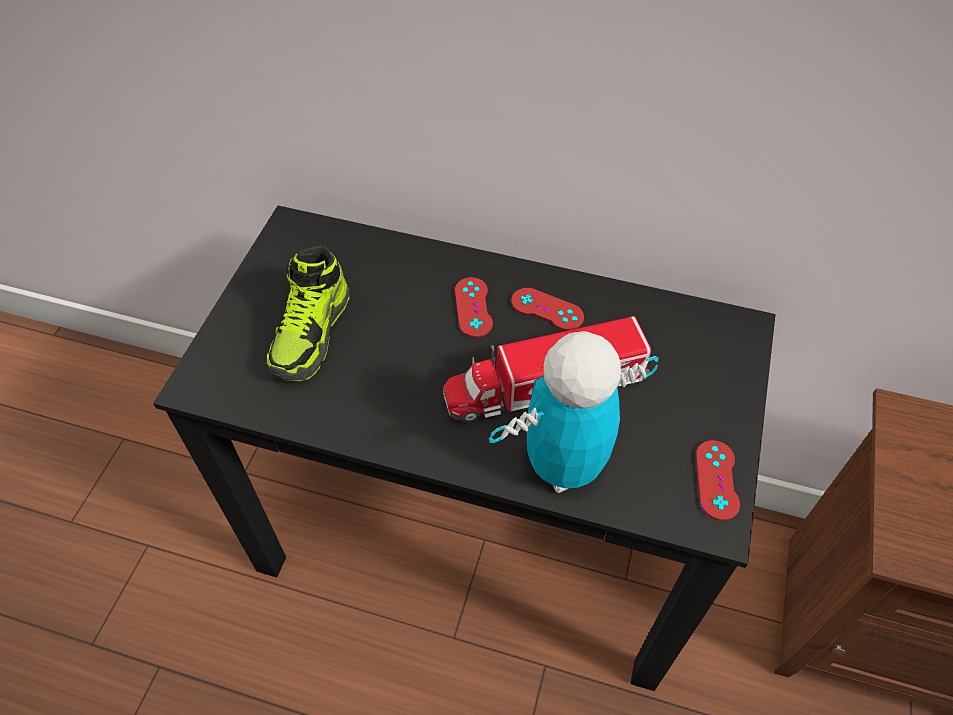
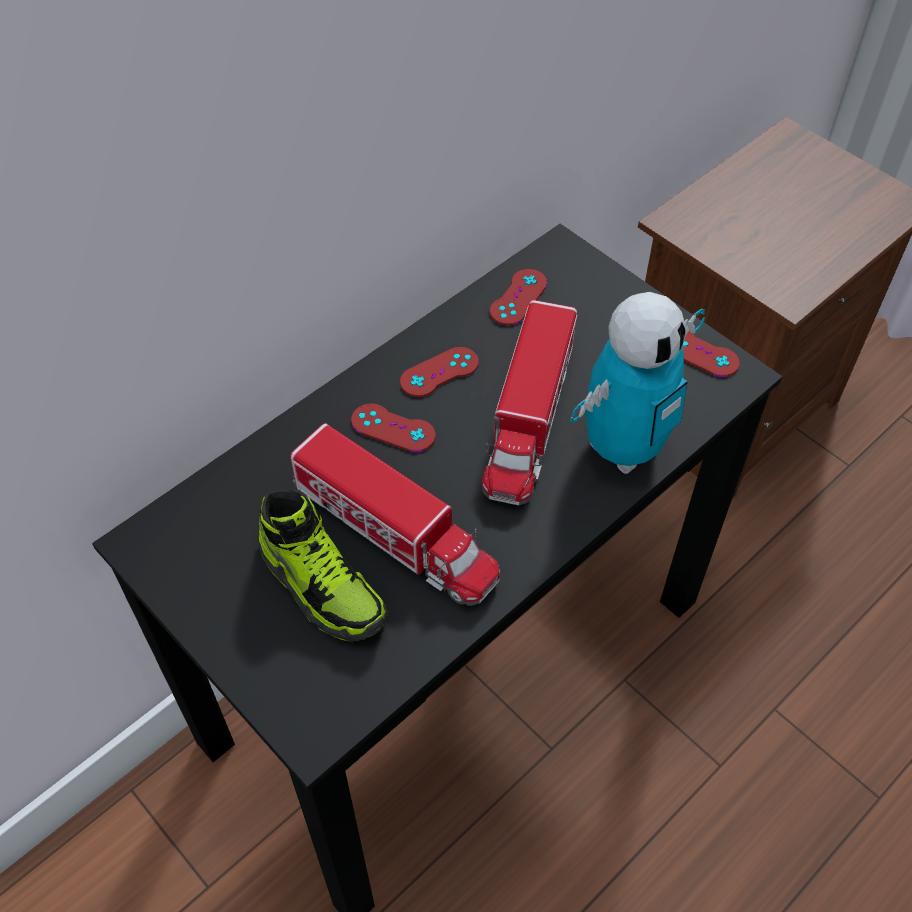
camera: 60 degrees left, 0 degrees up
toy robot [489,331,659,493] -> toy robot turned 135 degrees counterclockwise [570,292,705,474]
none -> toy truck [290,423,500,606]
none -> red game controller [490,269,547,326]

